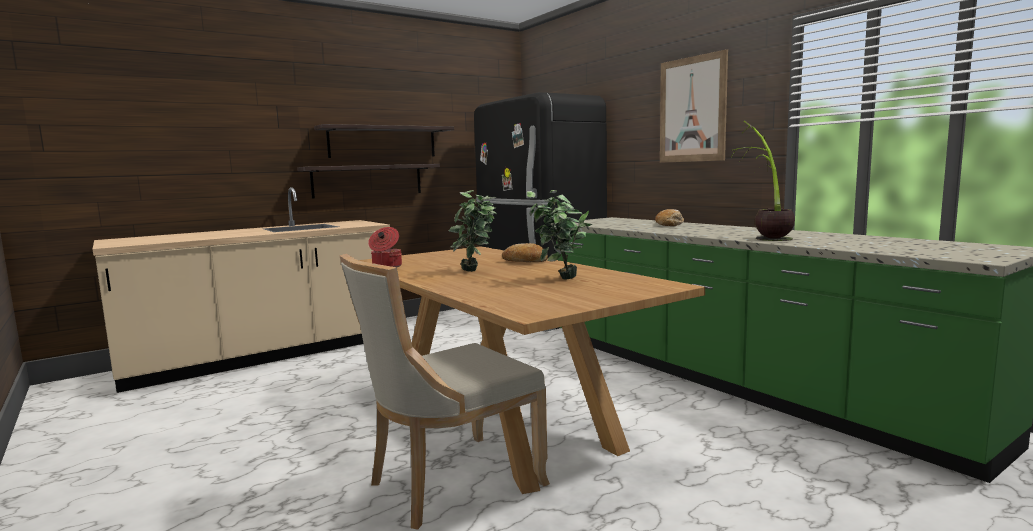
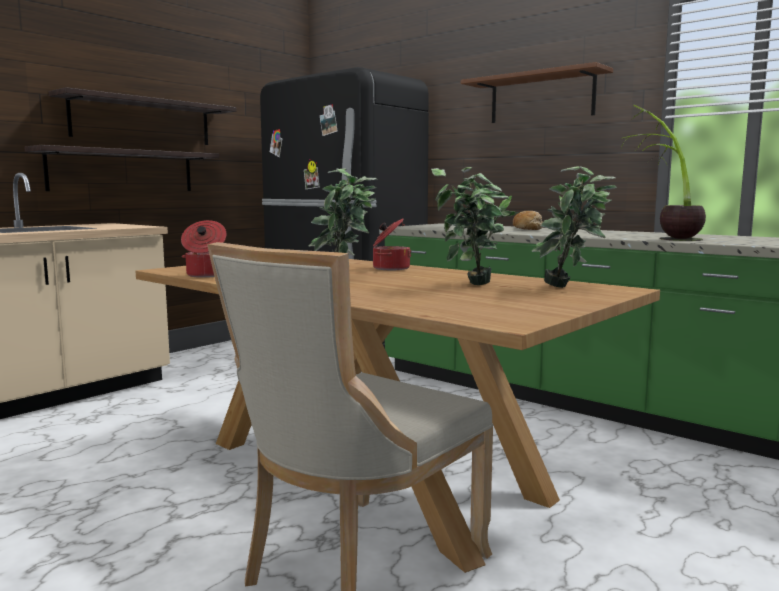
camera: 15 degrees left, 0 degrees up
bread [502,243,548,262] -> cooking pot [373,219,411,270]
picture [660,49,728,163] -> brown shelf [461,62,613,123]
none -> potted plant [532,166,617,288]

